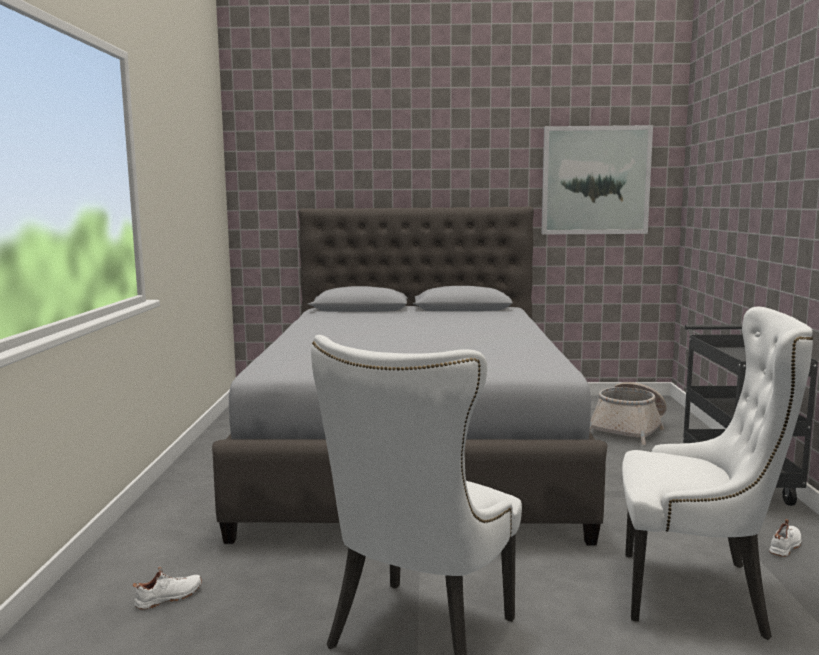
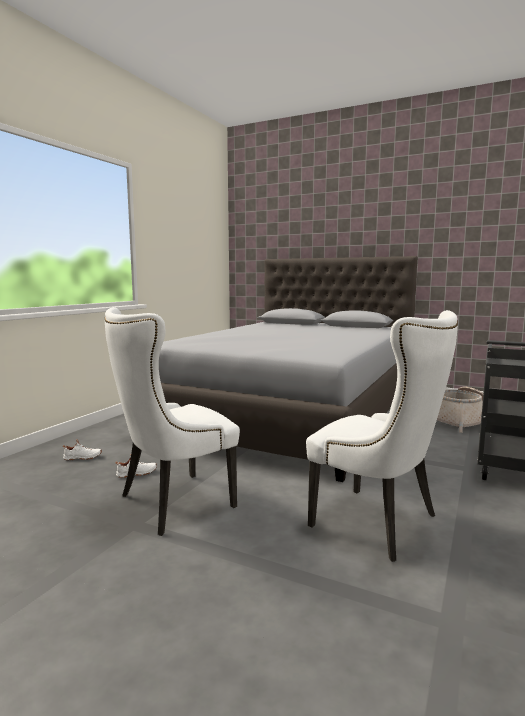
camera: 25 degrees right, 0 degrees up
picture [542,125,653,235] -> none
white shoe [769,519,801,557] -> white shoe moved to [115,457,157,478]

